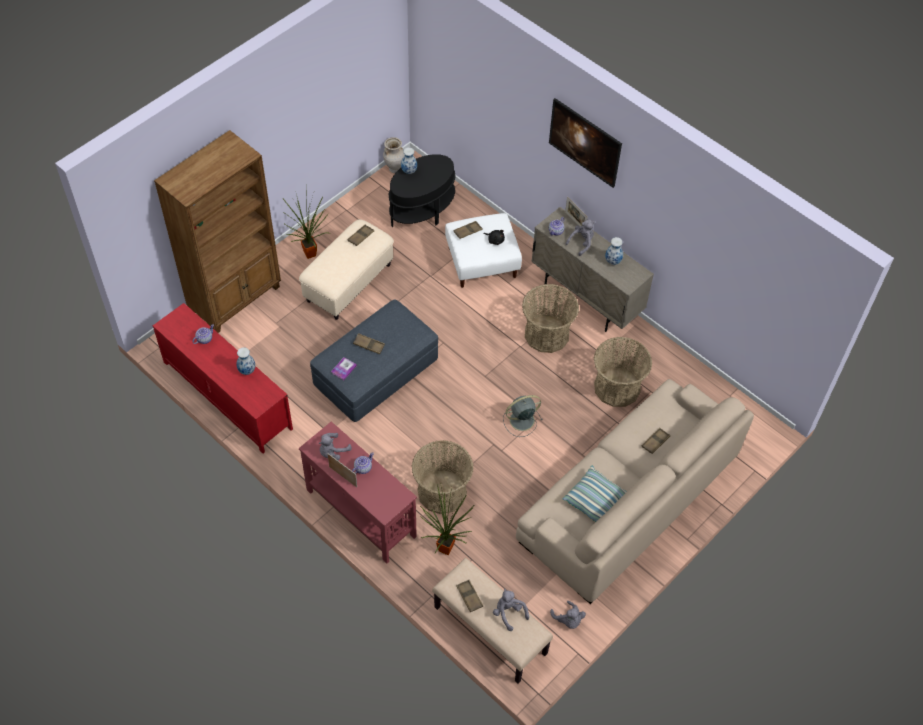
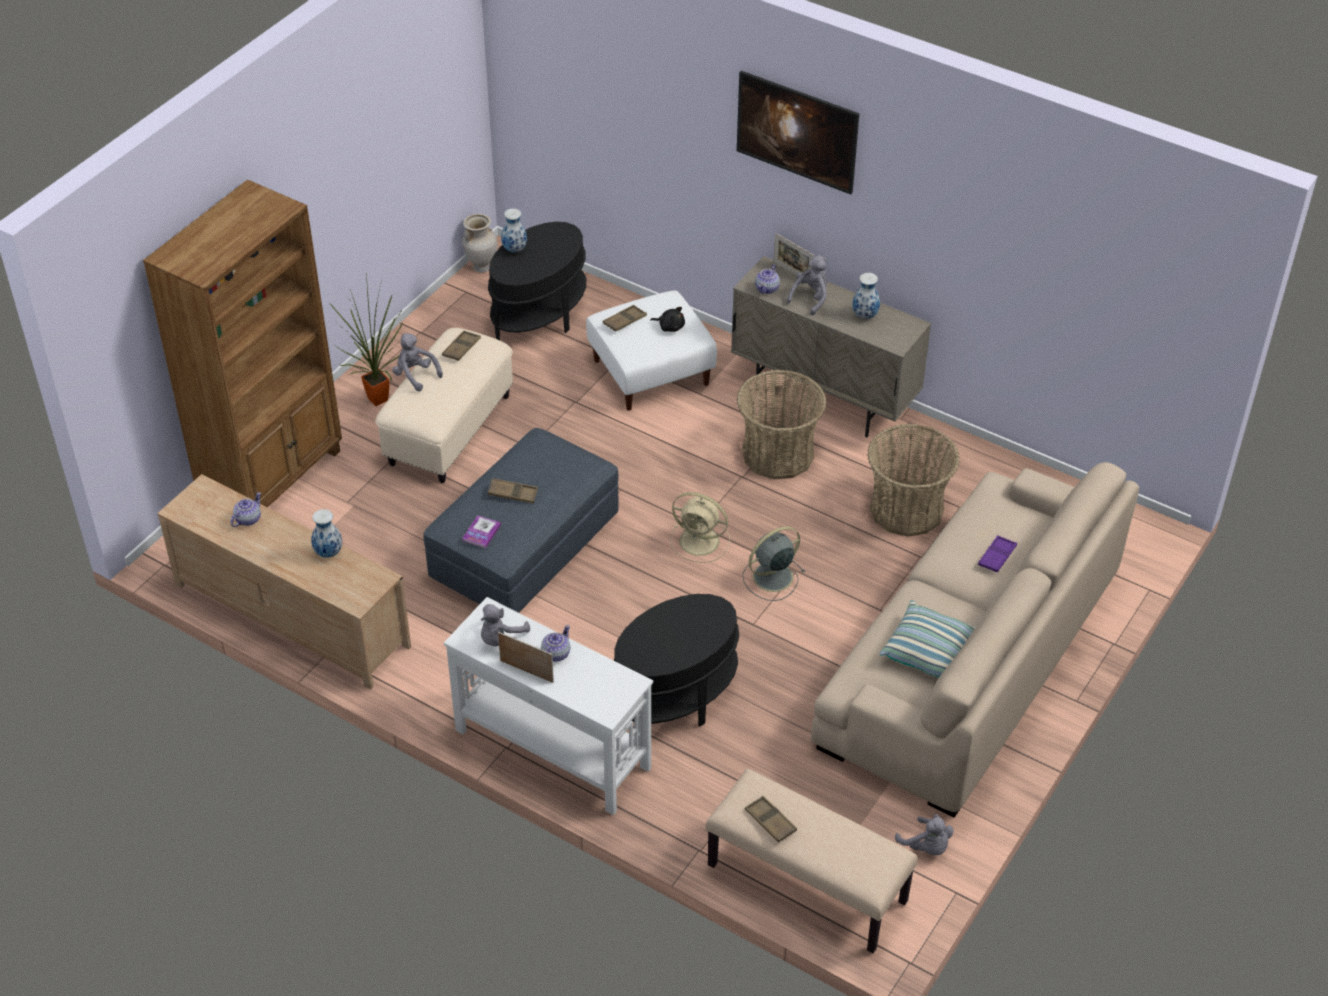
camera: 10 degrees left, 10 degrees down
red tv stand [153,303,293,453] -> beige tv stand [157,474,411,690]
red console table [299,422,417,563] -> white console table [444,597,653,815]
basket [412,440,474,514] -> black side table [614,594,739,727]
potted plant [420,483,474,555] -> none
grey plush toy [493,589,529,631] -> grey plush toy moved to [392,333,443,392]
brown tray [641,428,670,454] -> purple tray [978,535,1017,573]
none -> beige fan [671,492,730,563]

